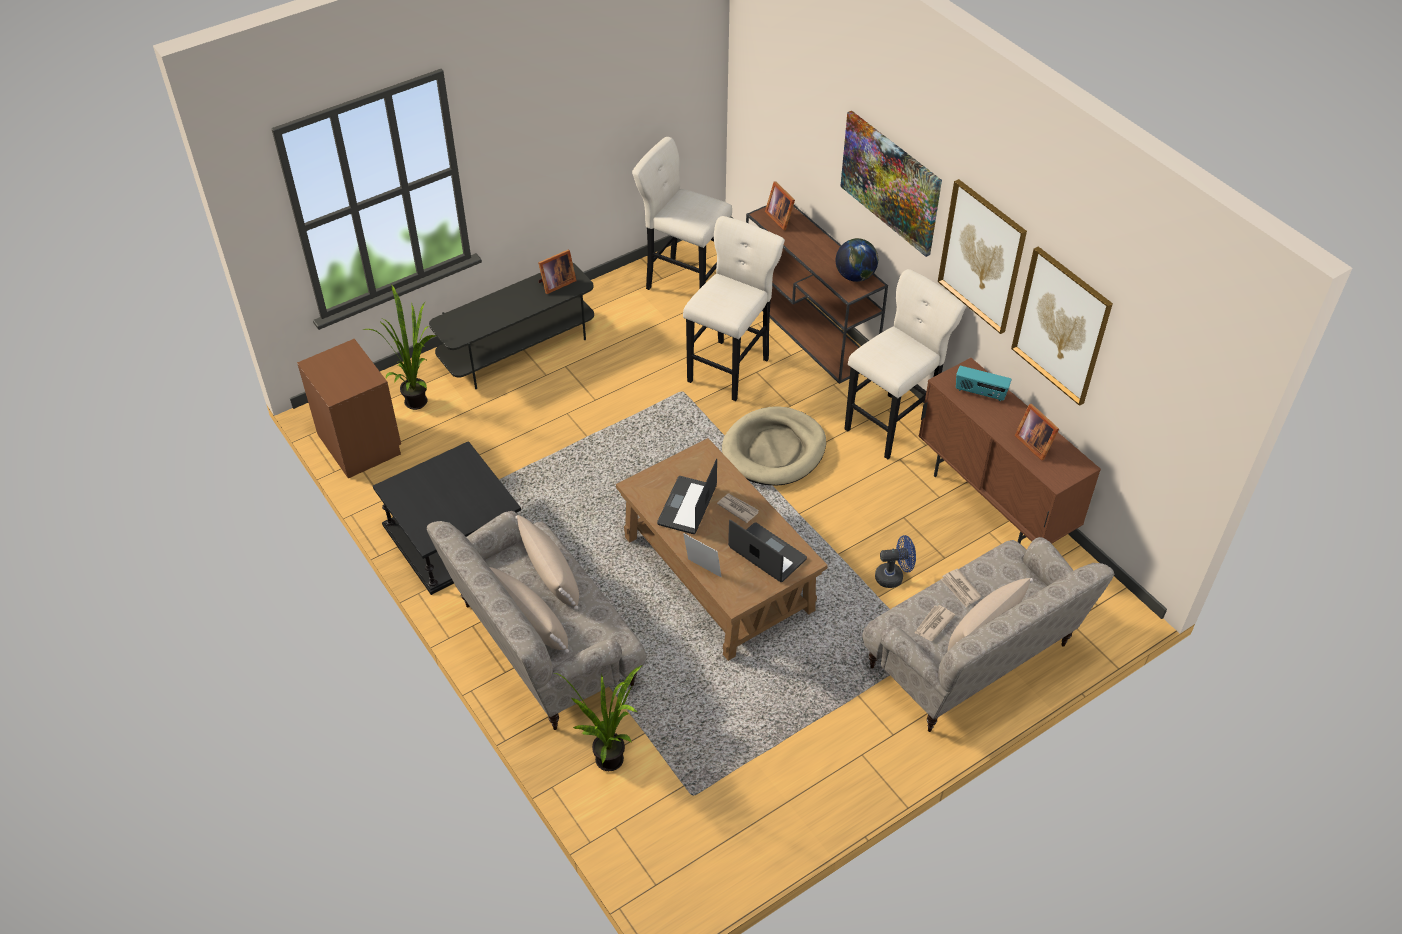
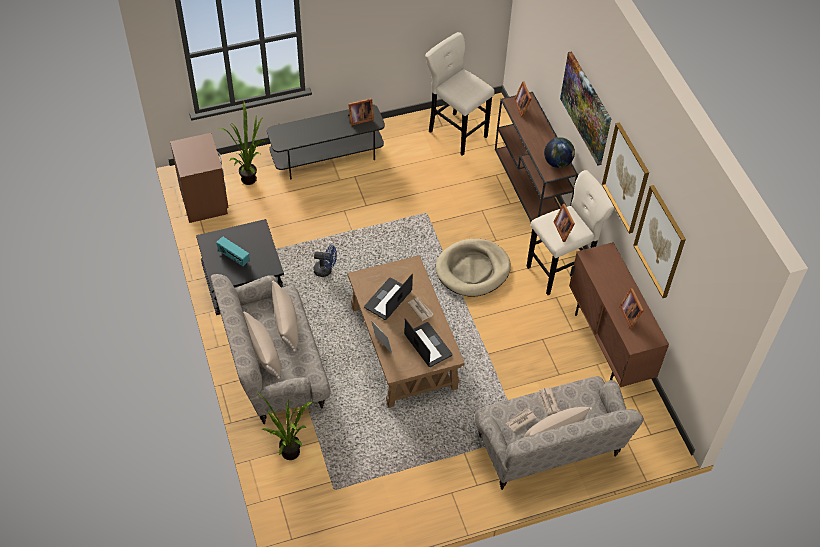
camera: 15 degrees right, 5 degrees up
beige stool [683,216,785,401] -> none
blue fan [875,535,916,588] -> blue fan moved to [314,245,337,277]
radio [956,366,1012,401] -> radio moved to [216,237,249,266]
none -> picture frame [554,204,575,242]

